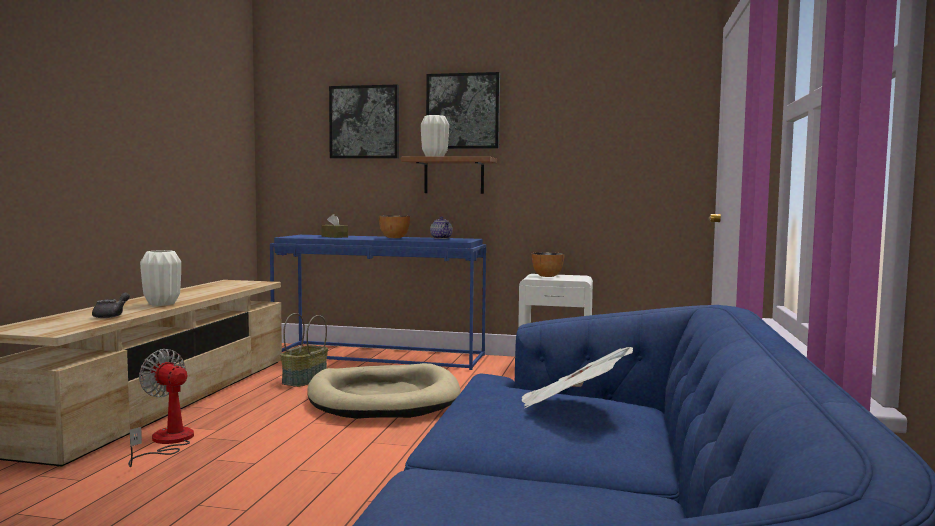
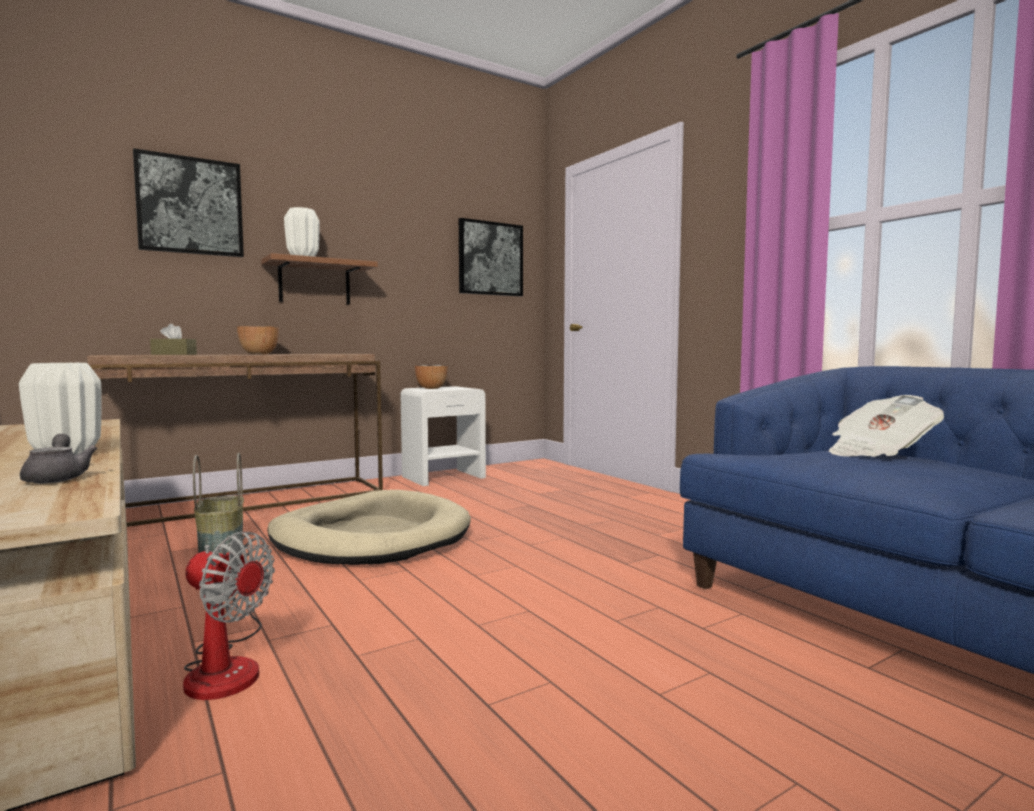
camera: 45 degrees left, 0 degrees up
fan [128,349,194,467] -> fan turned 150 degrees counterclockwise [183,532,275,700]
blue console table [270,235,486,370] -> brown console table [87,354,383,527]
picture [426,72,500,149] -> picture moved to [459,218,523,296]
teapot [430,217,453,239] -> none

